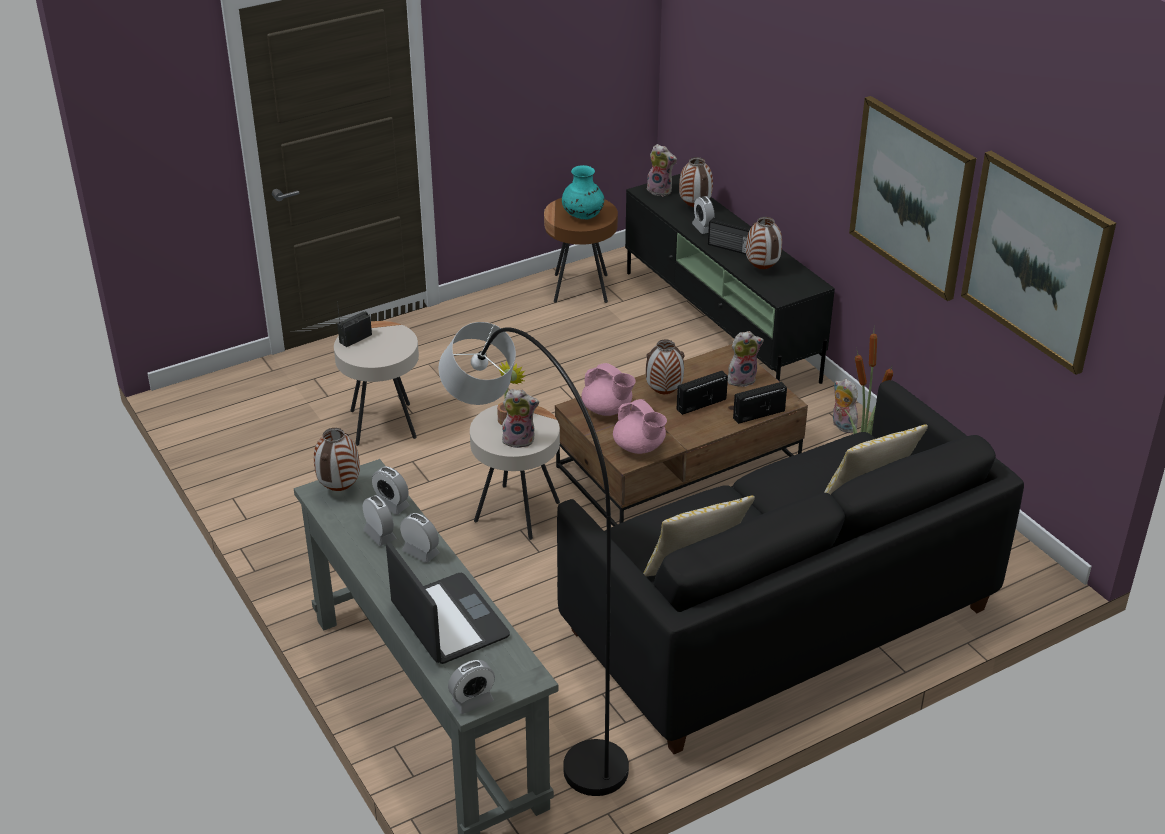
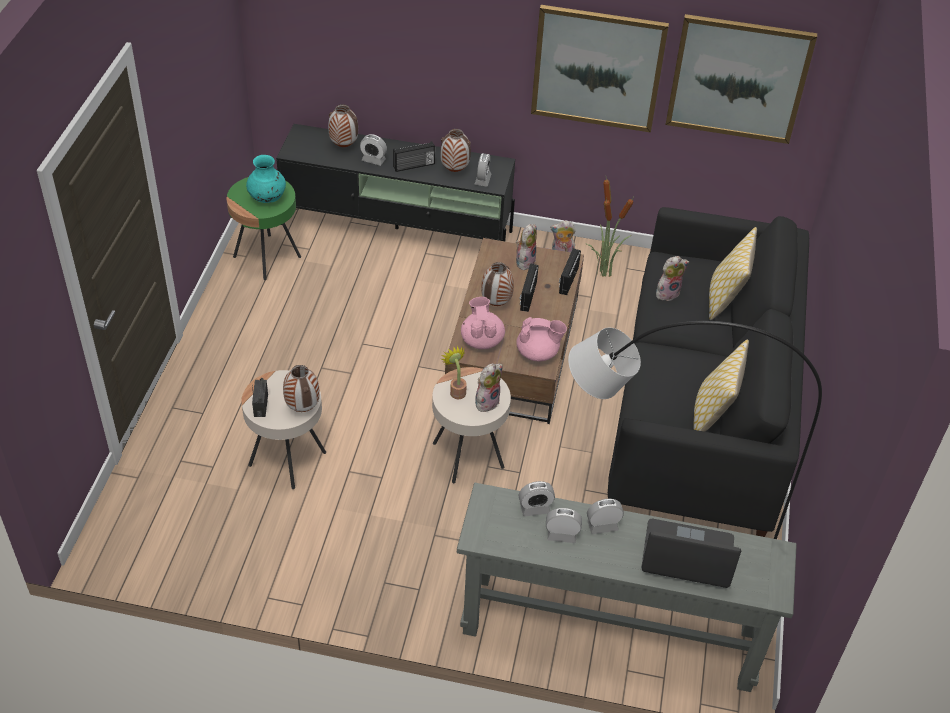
camera: 50 degrees left, 10 degrees up
vase [314,428,360,491] -> vase moved to [283,365,320,412]
alarm clock [448,660,495,714] -> alarm clock moved to [475,153,491,186]
brown side table [544,198,618,303] -> green side table [227,177,301,280]
pink teapot [581,363,636,416] -> pink teapot turned 90 degrees counterclockwise [461,297,505,349]
plush toy [647,144,677,196] -> plush toy moved to [656,256,689,301]

